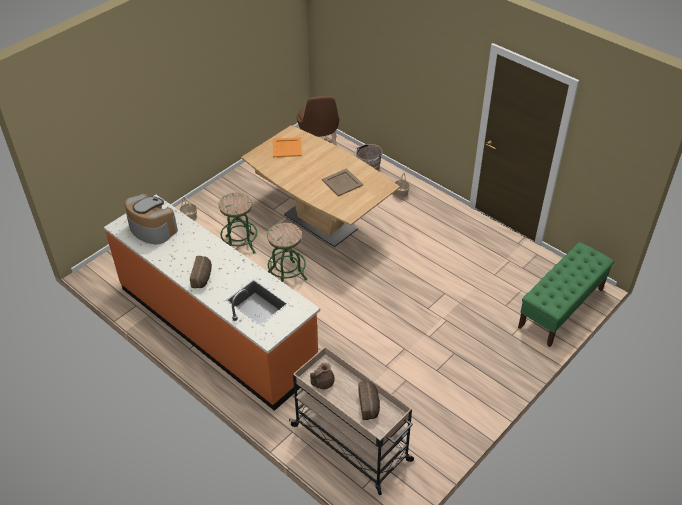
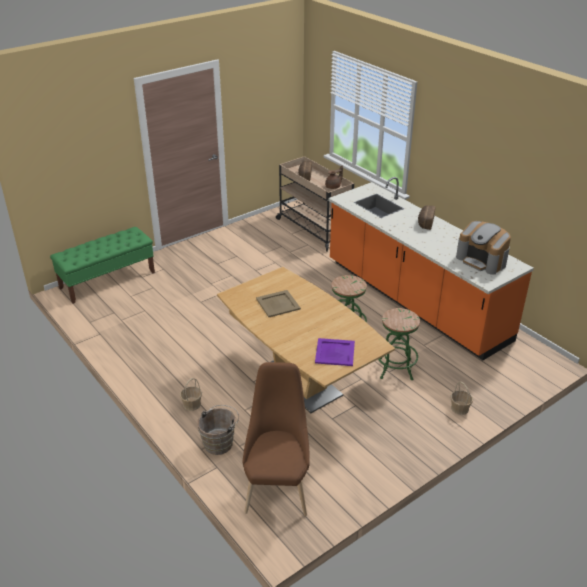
camera: 170 degrees left, 10 degrees down
orange tray [273,137,302,157] -> purple tray [315,338,355,366]

